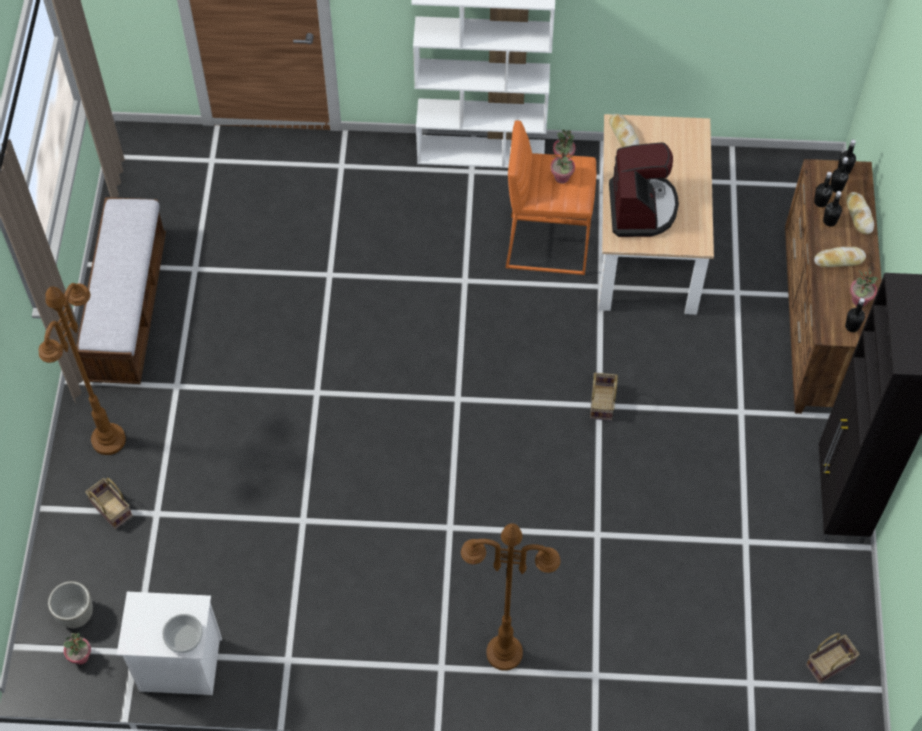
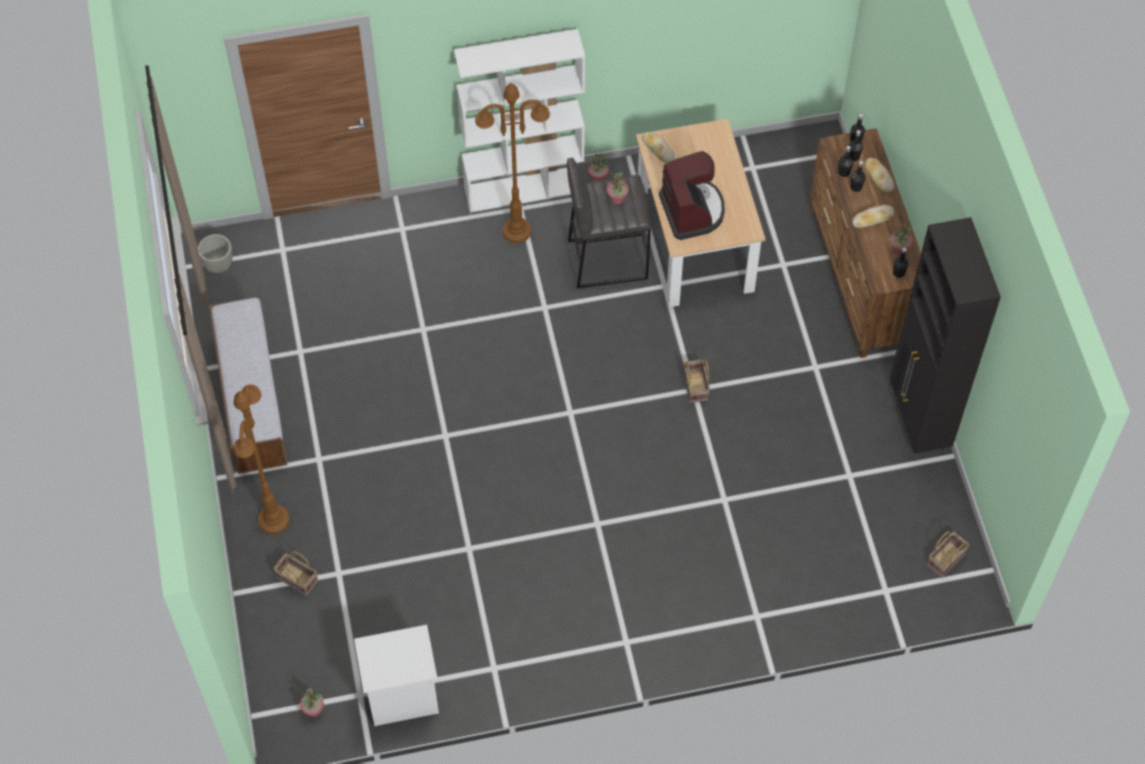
camera: 15 degrees left, 0 degrees up
grey planter [48,581,93,628] -> grey planter moved to [198,234,232,273]
bowl [162,614,203,653] -> none
brown floor lamp [461,523,560,671] -> brown floor lamp moved to [475,83,550,243]
orange stool [506,120,596,275] -> grey stool [567,158,651,288]

